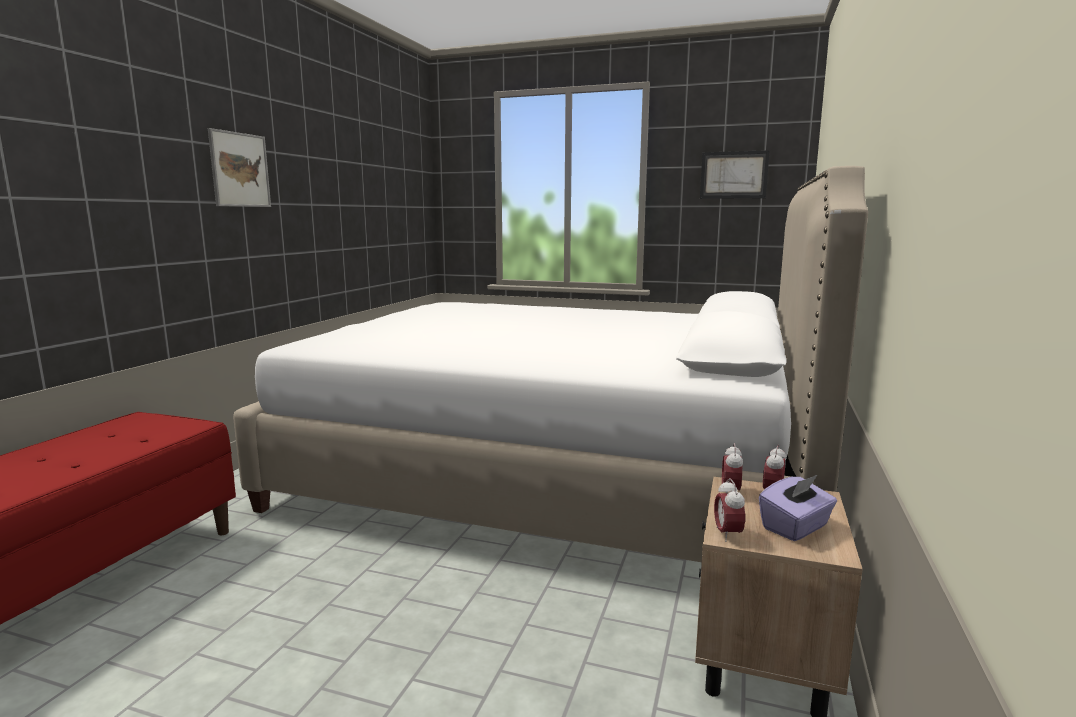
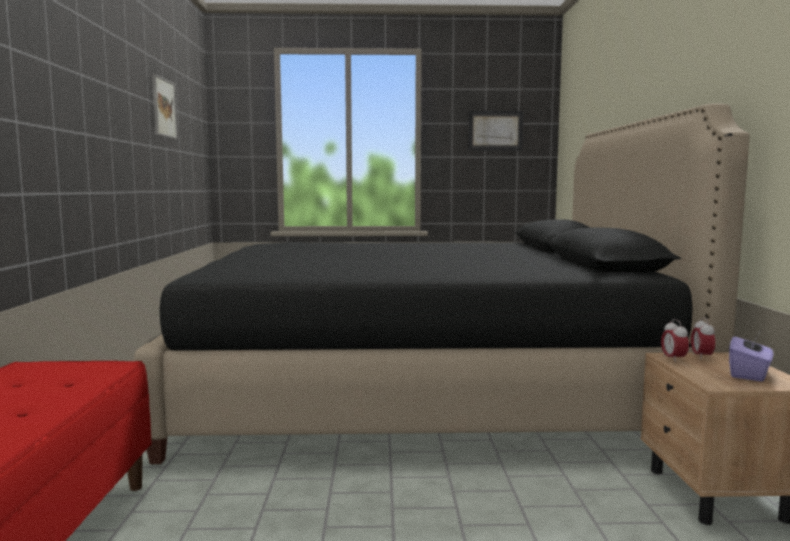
camera: 20 degrees left, 5 degrees down
picture [208,128,271,207] -> picture moved to [152,74,178,139]
white bed [233,166,868,562] -> black bed [134,104,750,464]
alarm clock [714,478,745,542] -> none

